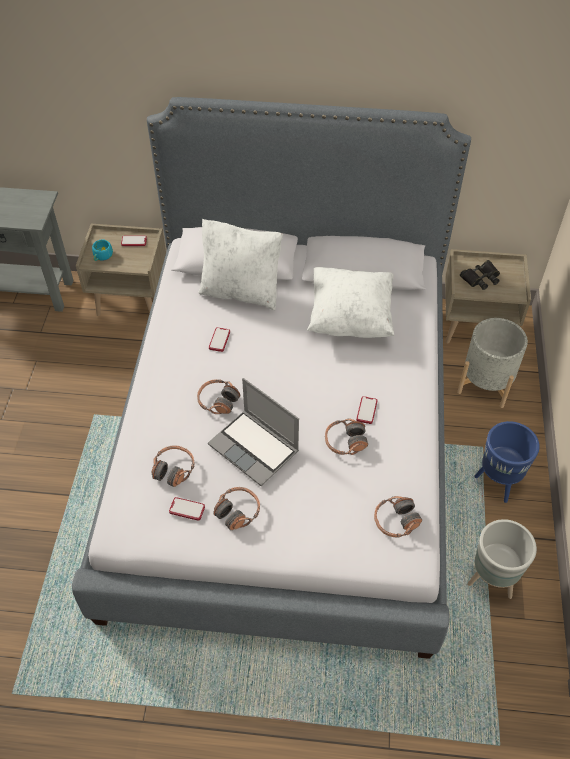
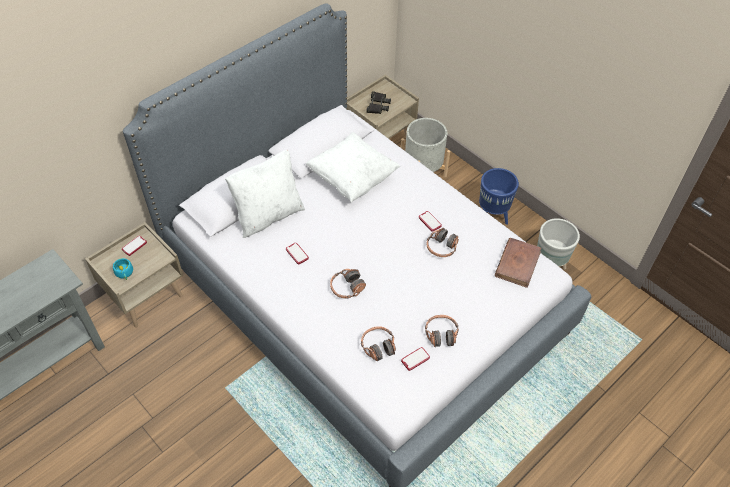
camera: 50 degrees left, 0 degrees up
laptop [208,378,299,486] -> none
headphones [374,496,422,538] -> brown book [495,238,541,288]

